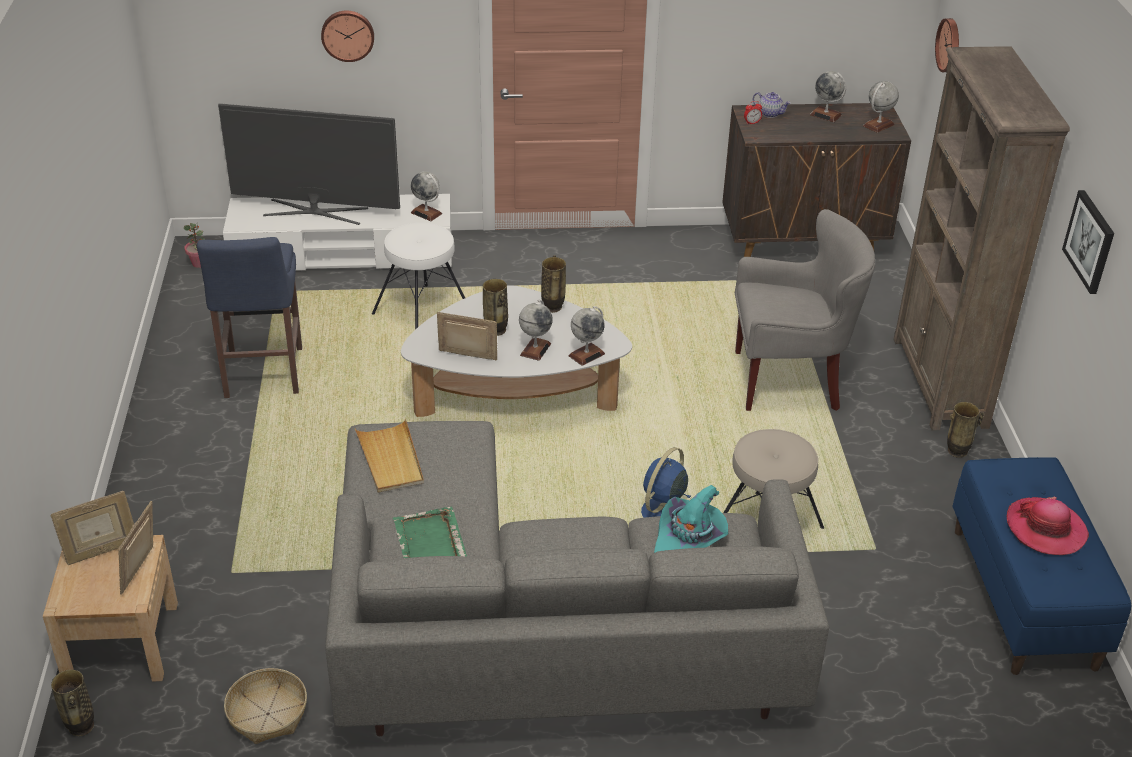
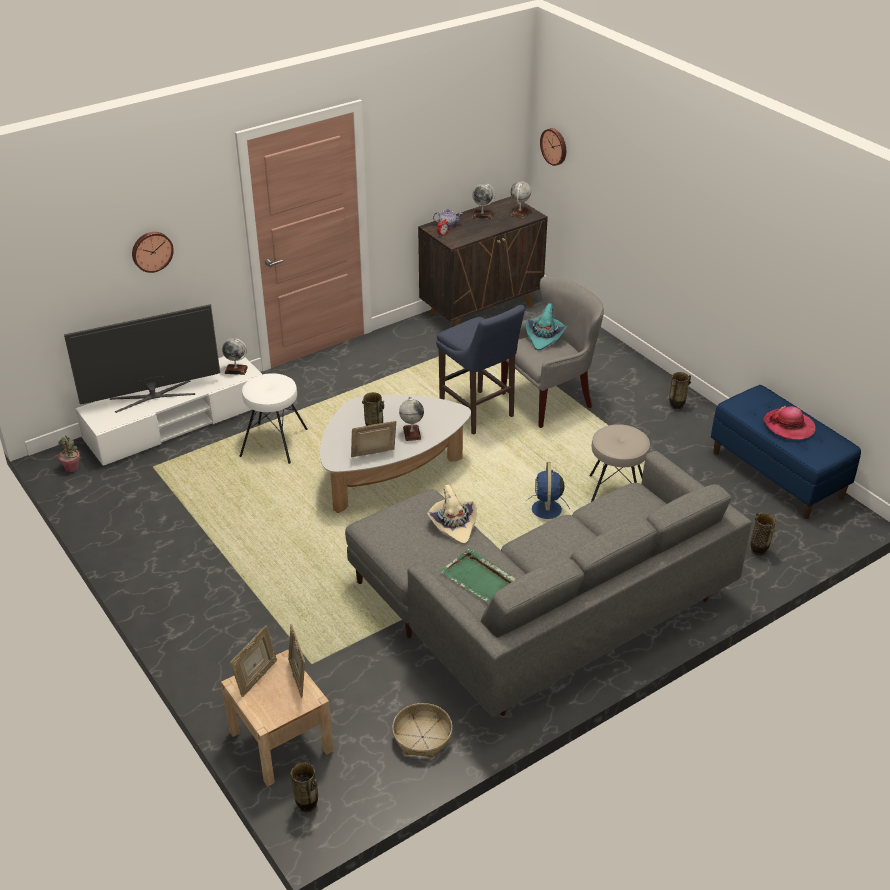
camera: 30 degrees left, 0 degrees up
blue stool [197,237,302,398] -> blue stool moved to [436,305,525,435]
beige tray [355,419,424,493] -> none
vase [541,255,566,313] -> vase moved to [750,512,776,556]
globe [568,306,605,366] -> none
turquoise hat [654,485,728,553] -> turquoise hat moved to [526,303,567,350]
brown bookcase [893,46,1070,430] -> none
picture [1062,190,1114,294] -> none
none -> beige hat [427,484,477,544]

